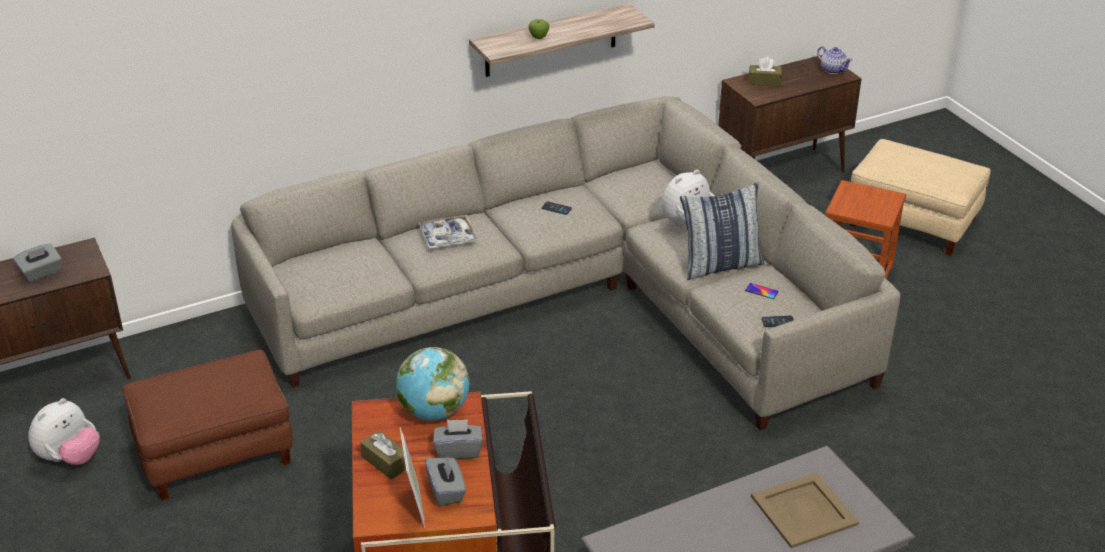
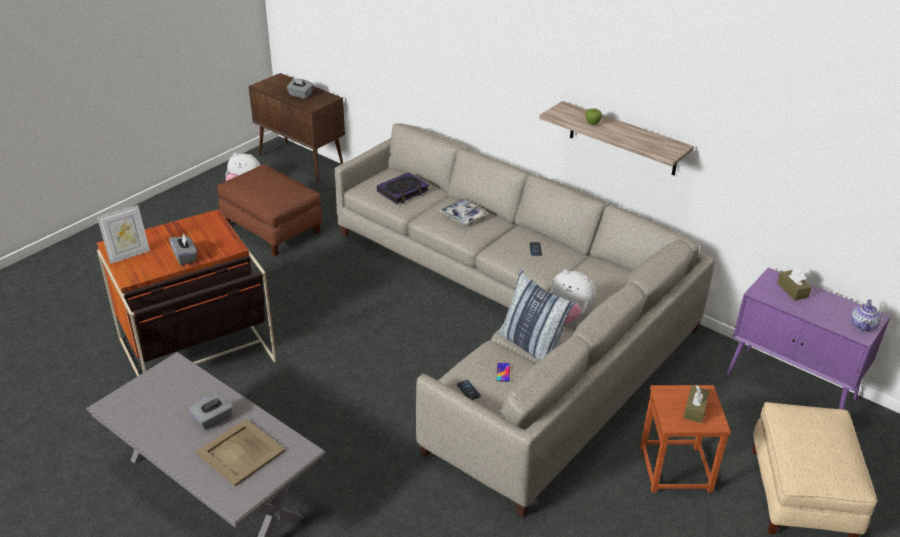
camera: 65 degrees right, 0 degrees up
brown tissue box [360,431,406,480] -> brown tissue box moved to [684,385,710,423]
globe [396,347,469,420] -> none
grey tissue box [425,457,466,507] -> grey tissue box moved to [190,392,233,430]
brown cabinet [718,55,862,173] -> purple cabinet [726,268,891,410]
none -> book [377,172,429,204]

